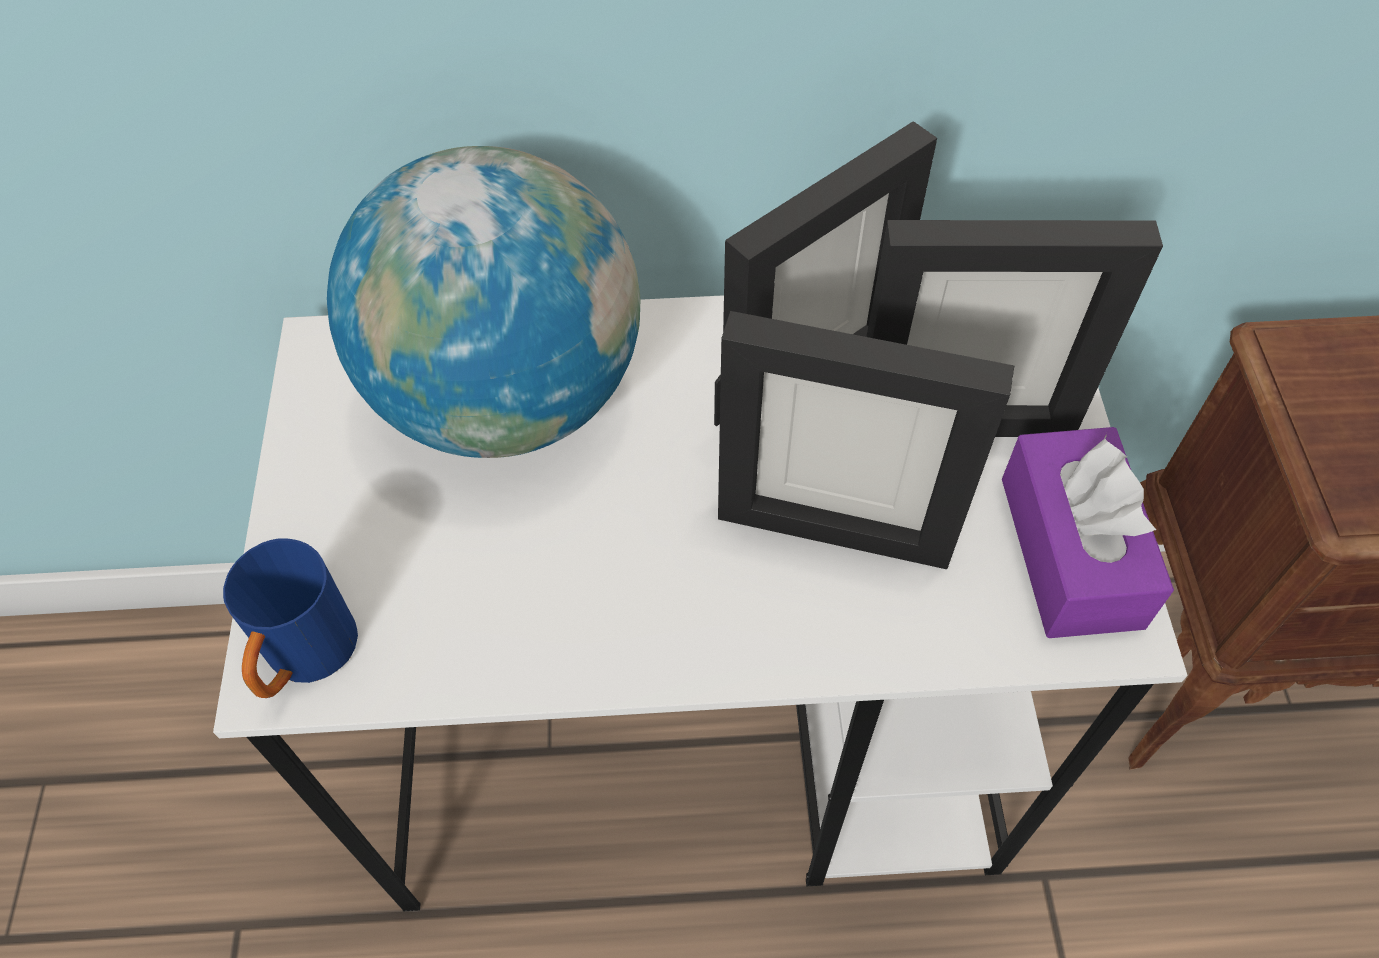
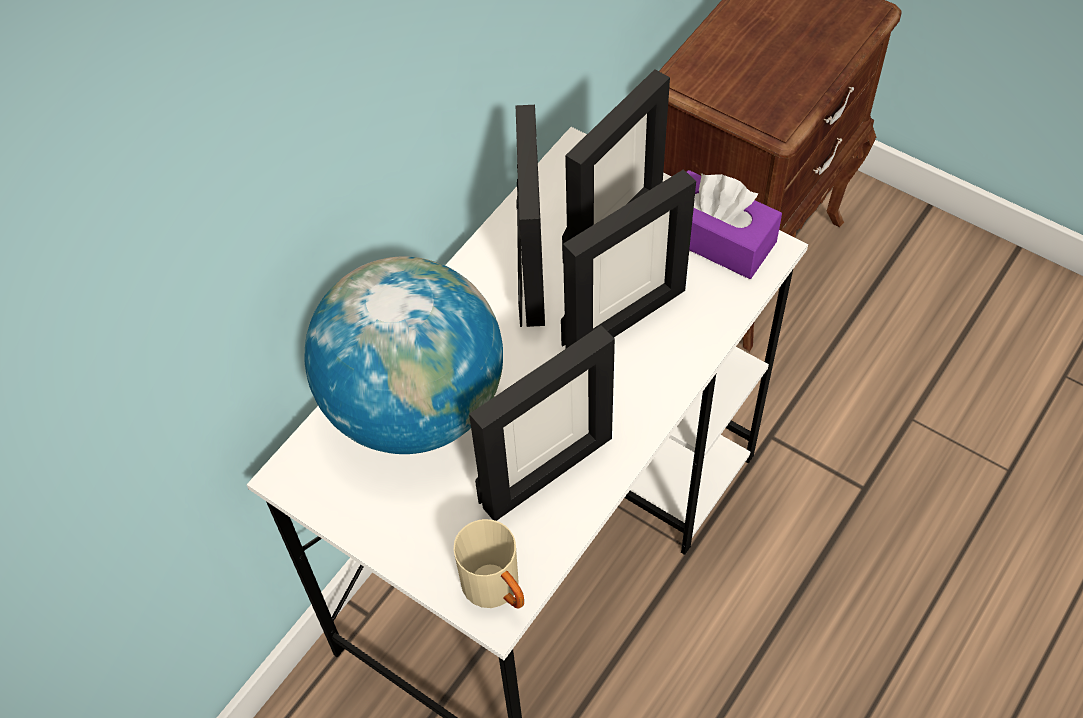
camera: 50 degrees left, 0 degrees up
blue mug [223,538,358,698] -> beige mug [454,519,524,608]
none -> picture frame [469,325,615,521]

